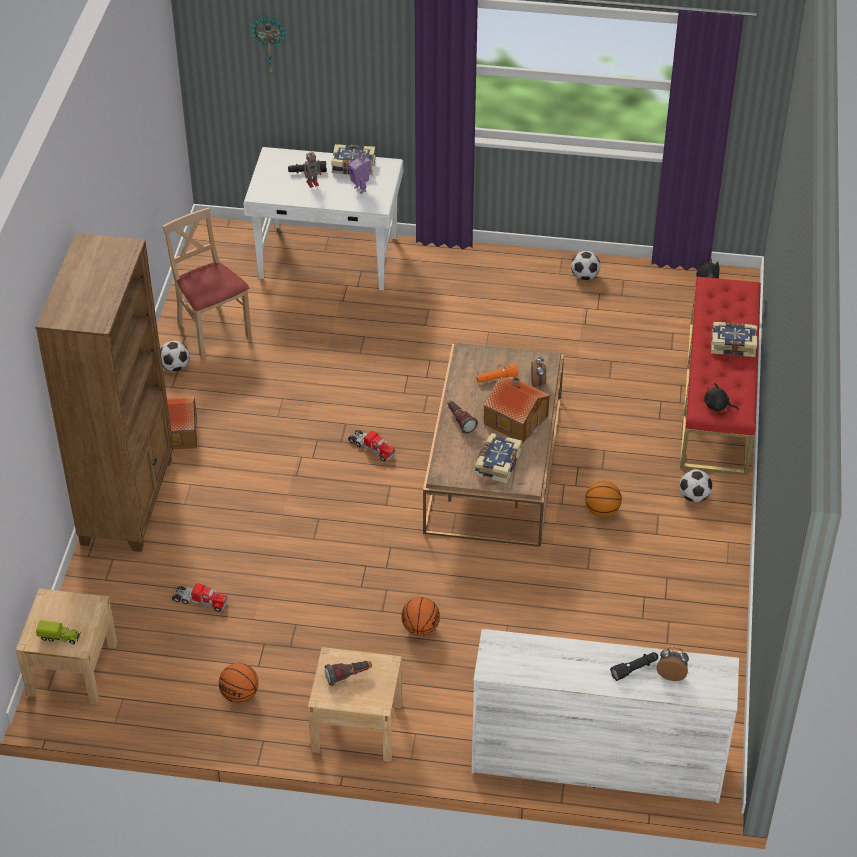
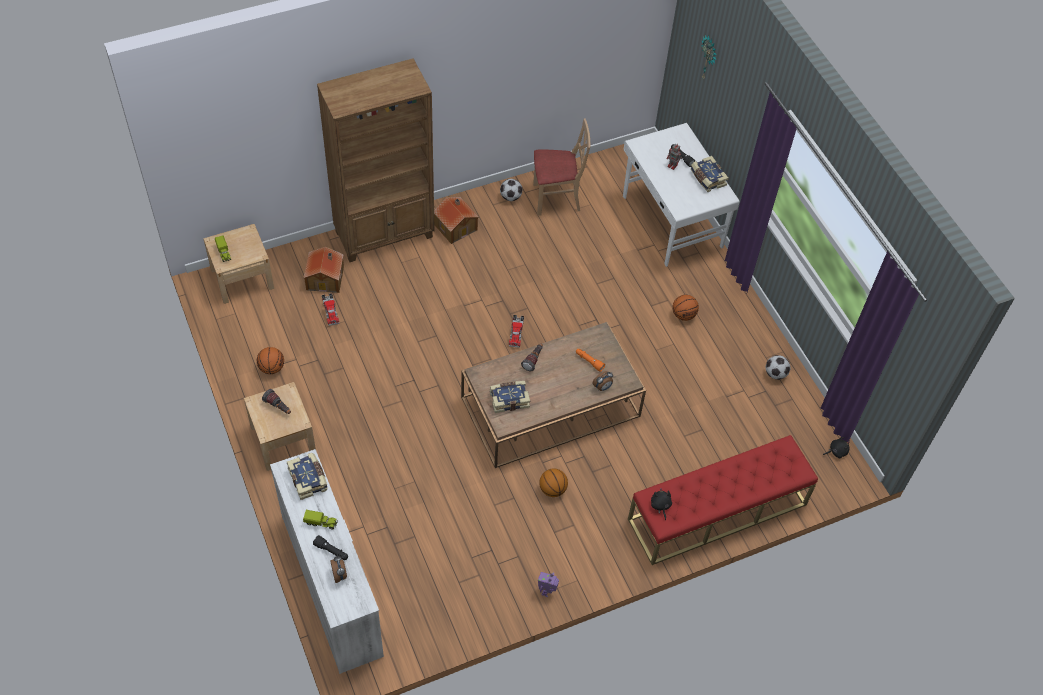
camera: 55 degrees right, 10 degrees up
beige chair [163,207,252,358] -> beige chair turned 60 degrees clockwise [533,118,590,216]
toy robot [348,150,372,194] -> toy robot moved to [538,572,559,597]
basketball [401,597,440,636] -> basketball moved to [672,295,699,321]
toy house [484,377,550,443] -> toy house moved to [303,246,344,293]
football [679,469,712,502] -> none
book [711,322,757,357] -> book moved to [287,453,328,500]
none -> toy truck [303,510,338,529]

